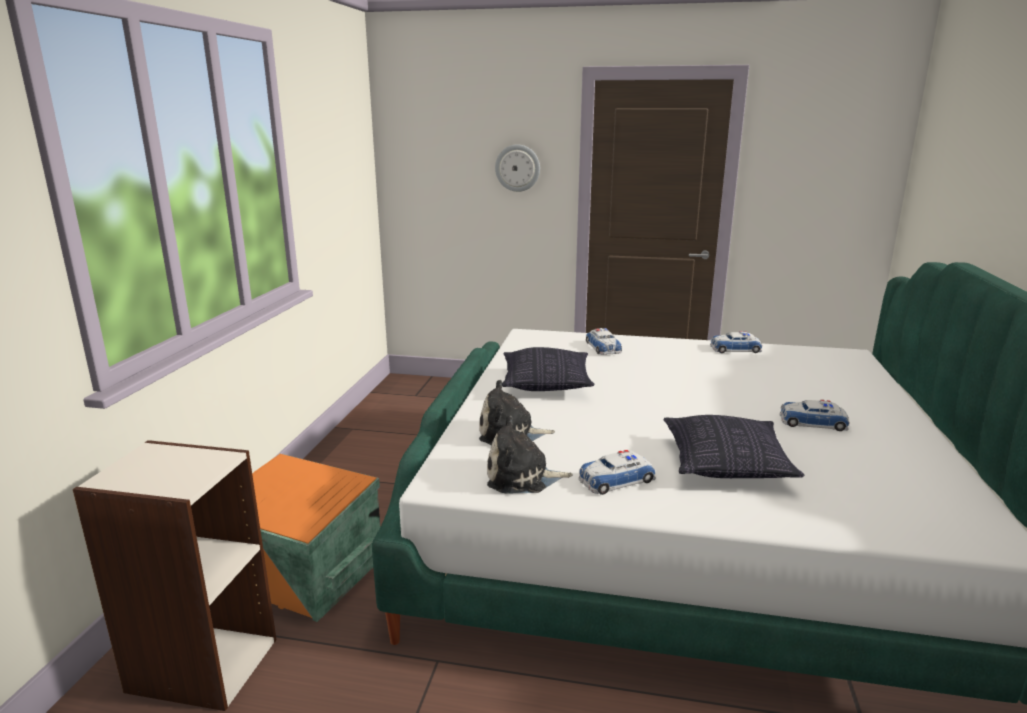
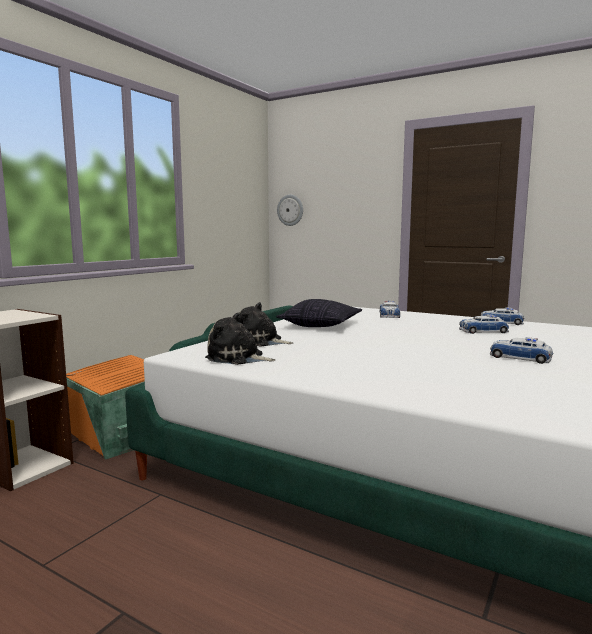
camera: 20 degrees right, 10 degrees down
wall clock [495,144,540,192] -> wall clock moved to [277,195,303,226]
toy car [578,450,656,495] -> toy car moved to [459,315,509,334]
pillow [663,415,805,478] -> none

